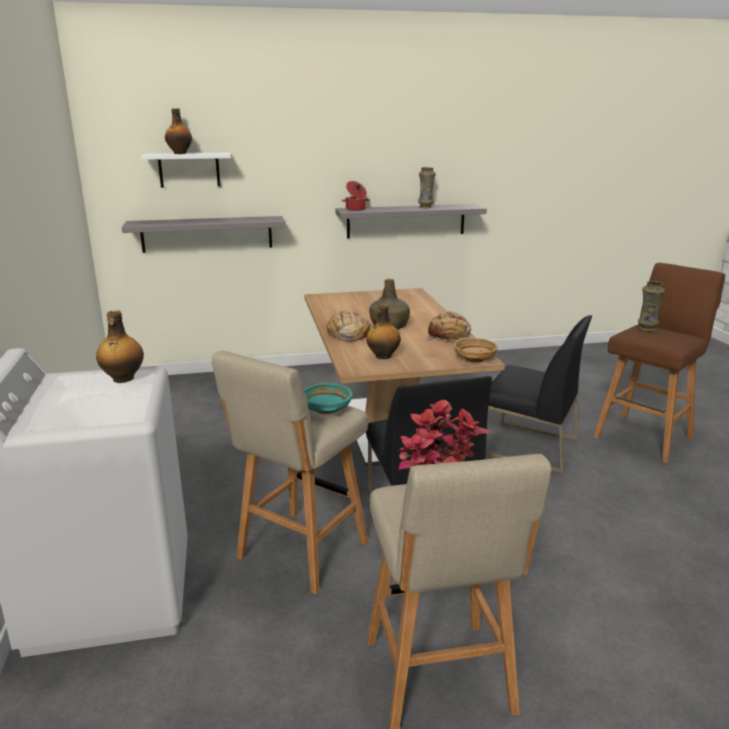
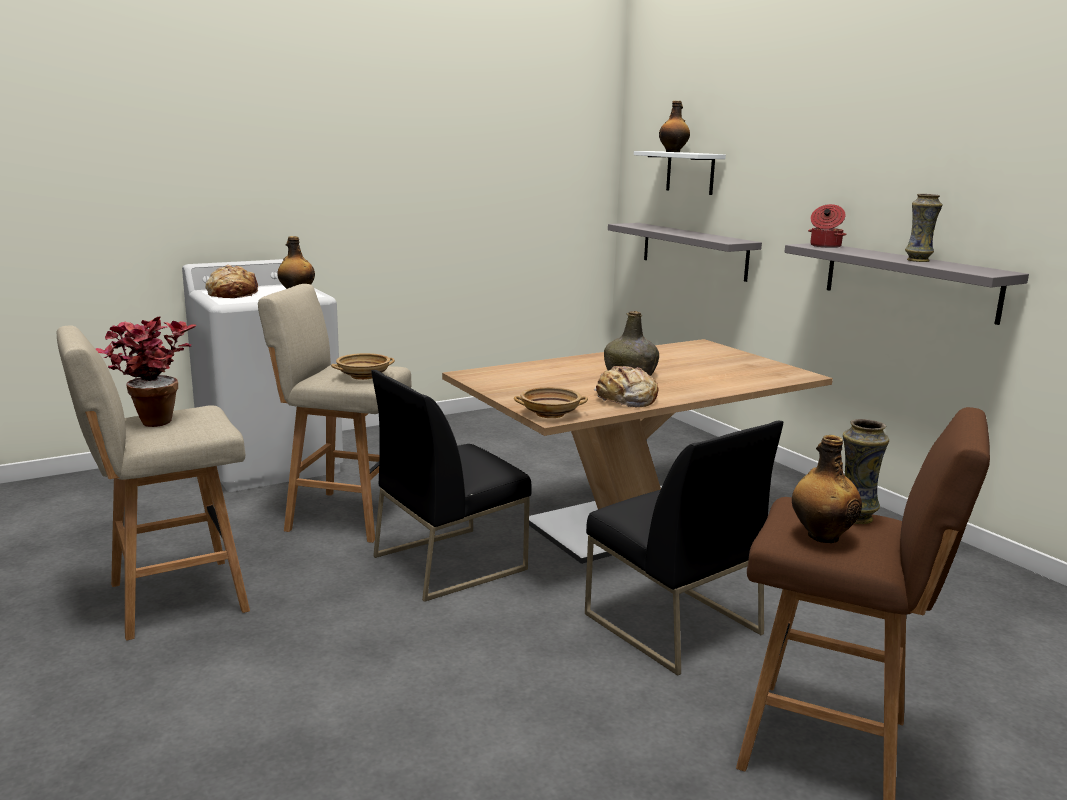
camera: 70 degrees right, 5 degrees down
turquoise bowl [305,383,353,414] -> beige bowl [331,353,395,380]
bread [327,311,370,341] -> bread moved to [205,265,259,298]
bottle [366,304,401,359] -> bottle moved to [792,435,862,543]
black chair [486,315,592,474] -> black chair turned 45 degrees counterclockwise [585,421,784,675]

